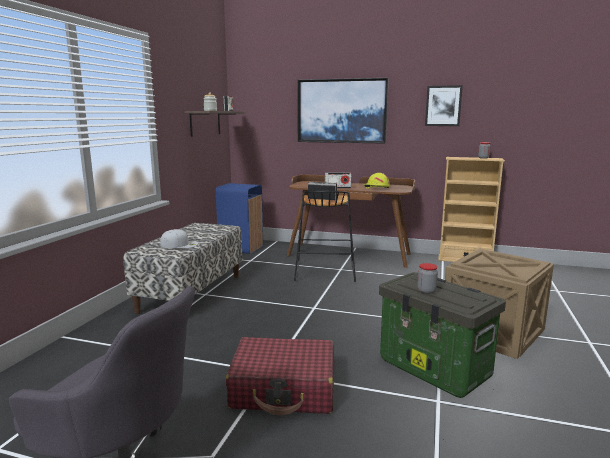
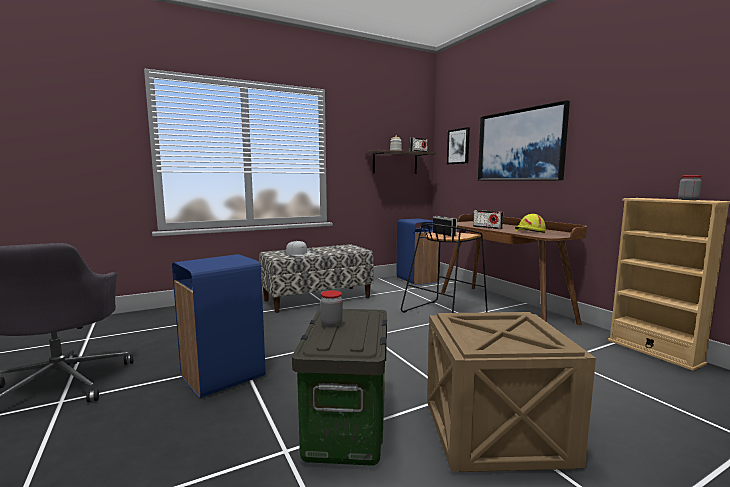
camera: 45 degrees right, 5 degrees down
red suitcase [225,337,334,415] -> blue trash can [172,254,266,398]
picture [425,85,463,126] -> picture moved to [447,127,470,165]

